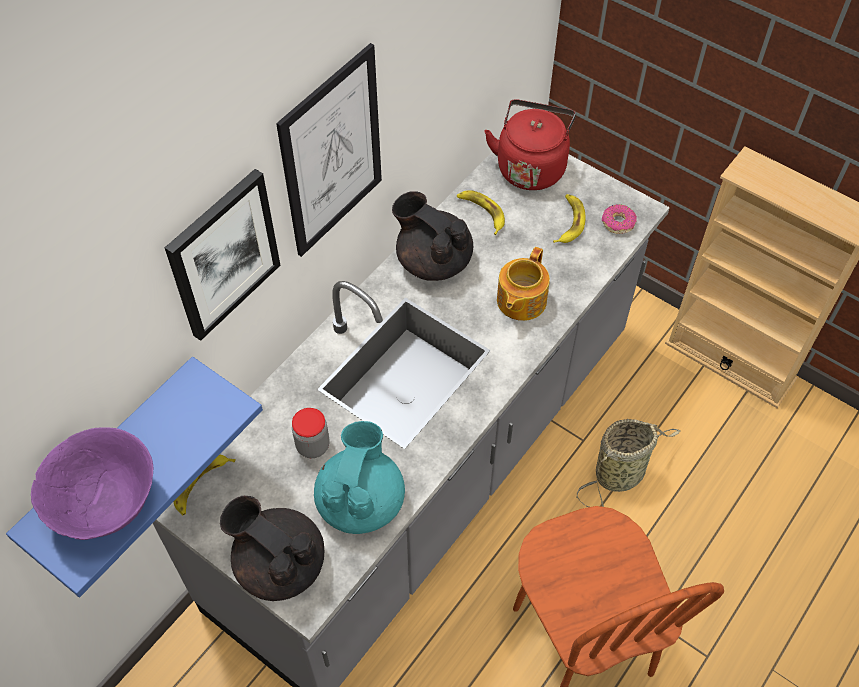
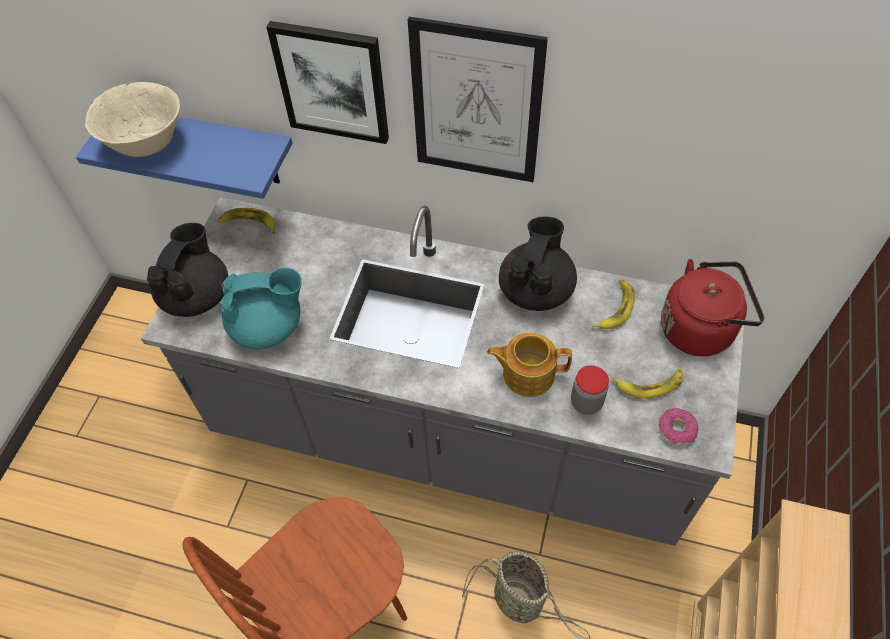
camera: 70 degrees right, 0 degrees up
purple bowl [31,427,153,540] -> beige bowl [85,82,180,157]
jar [292,408,329,458] -> jar moved to [571,365,609,415]

